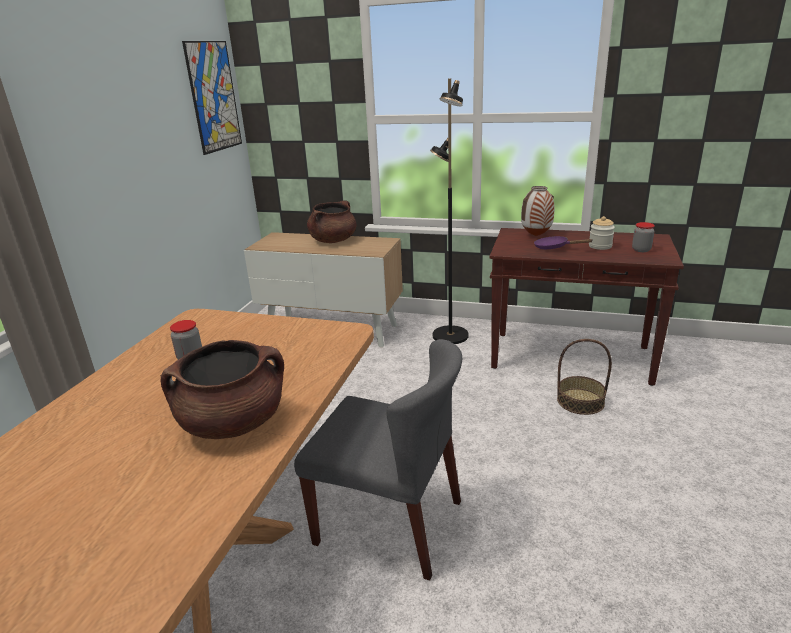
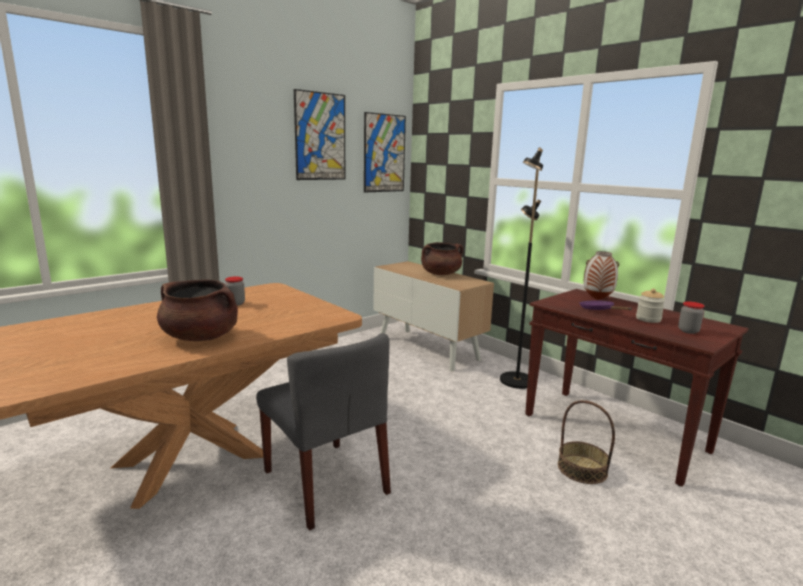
camera: 30 degrees right, 10 degrees down
none -> picture [294,89,345,180]

